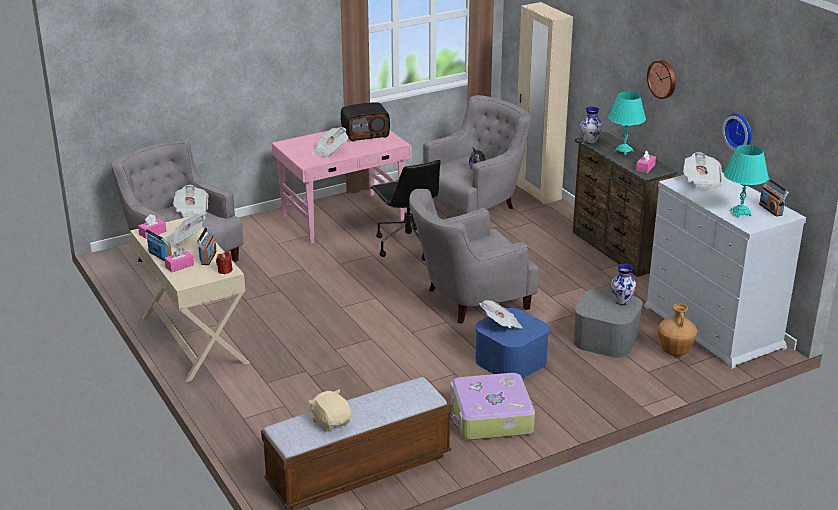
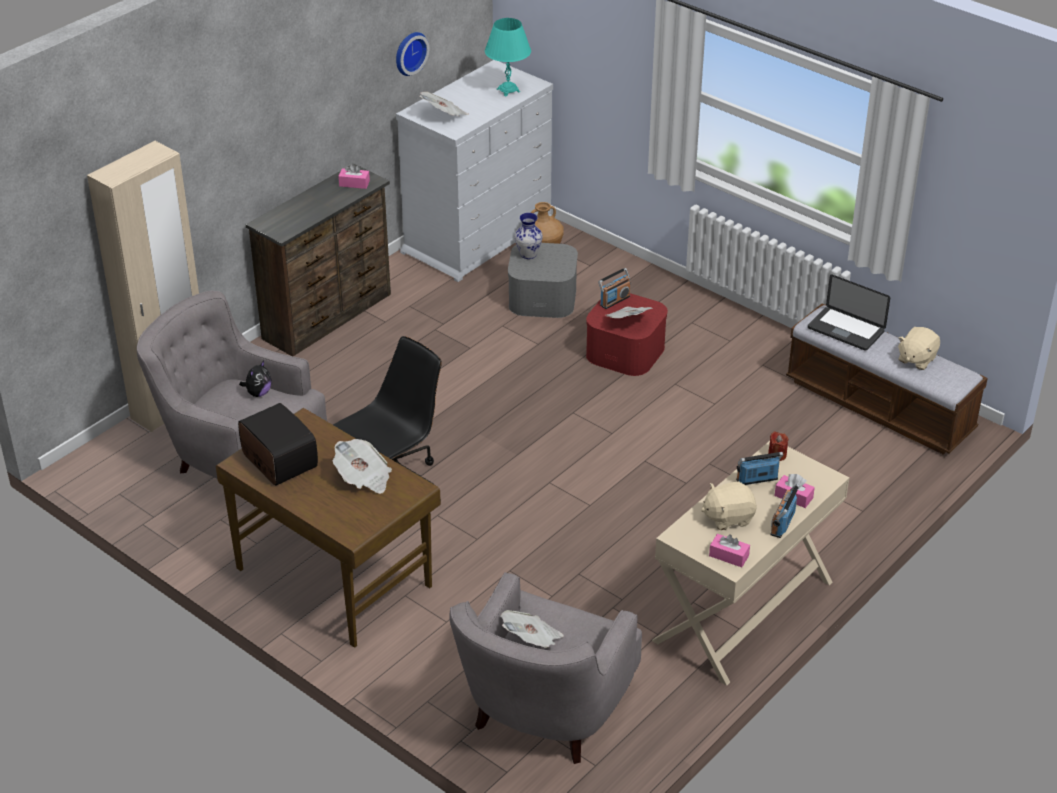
camera: 110 degrees left, 10 degrees up
newspaper [164,214,206,247] -> beige plush toy [701,482,757,530]
pink desk [272,131,412,244] -> brown desk [216,408,441,648]
grey armchair [409,189,539,324] -> none
suitcase [450,373,535,440] -> none
blue storage box [475,308,549,379] -> red storage box [586,293,668,376]
vase [580,107,603,144] -> none
turquoise table lamp [608,92,646,155] -> none
wall clock [647,60,676,99] -> none
radio [759,179,789,217] -> radio moved to [598,268,631,309]
none -> laptop [808,274,890,351]

